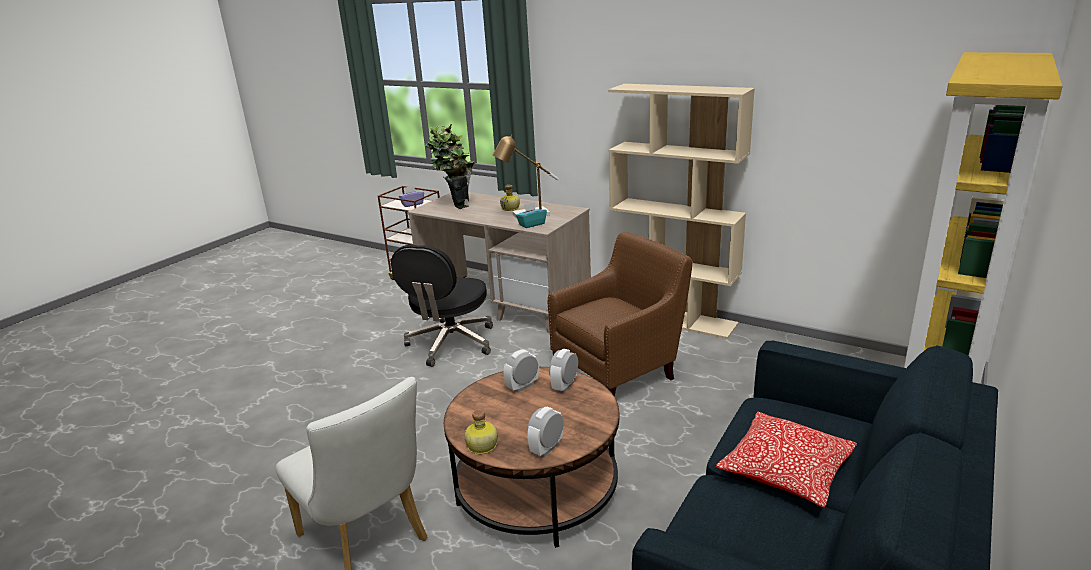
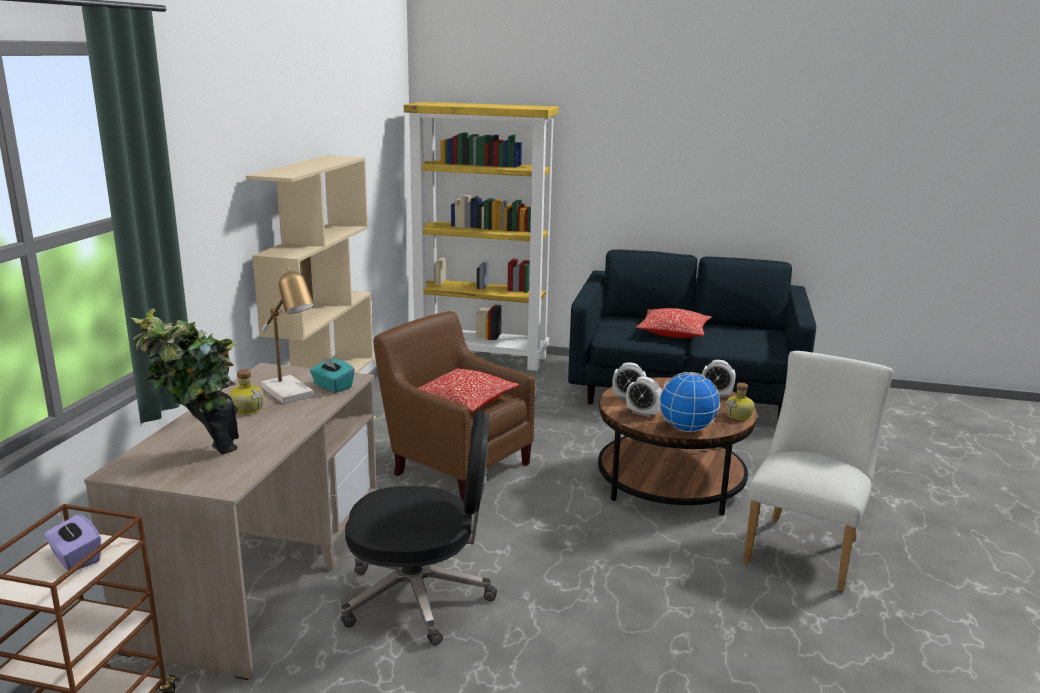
camera: 110 degrees left, 5 degrees down
none -> pillow [418,368,519,412]
none -> globe [659,372,720,432]

